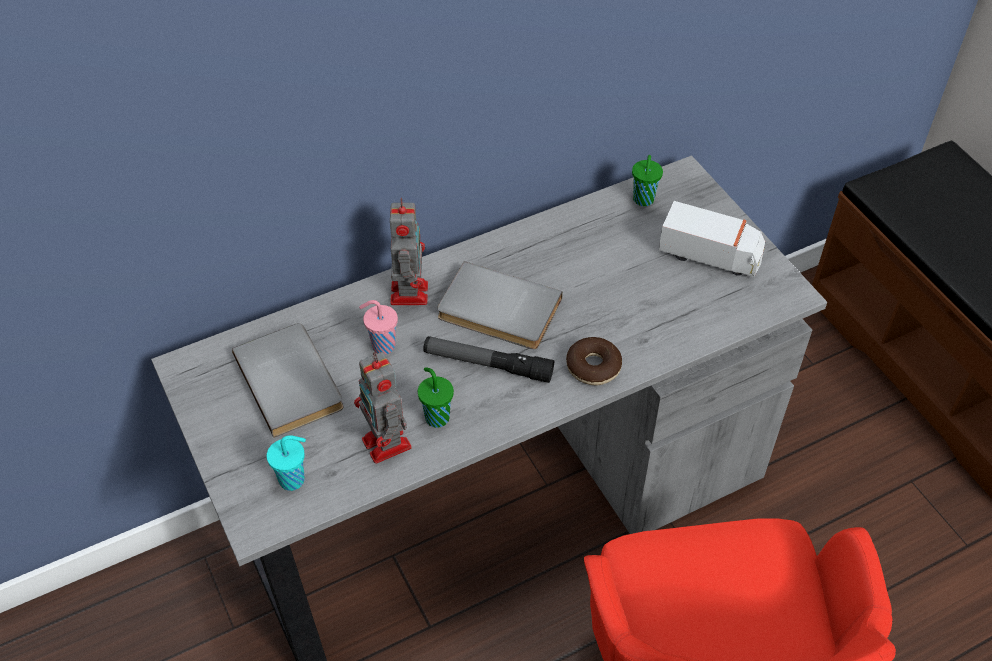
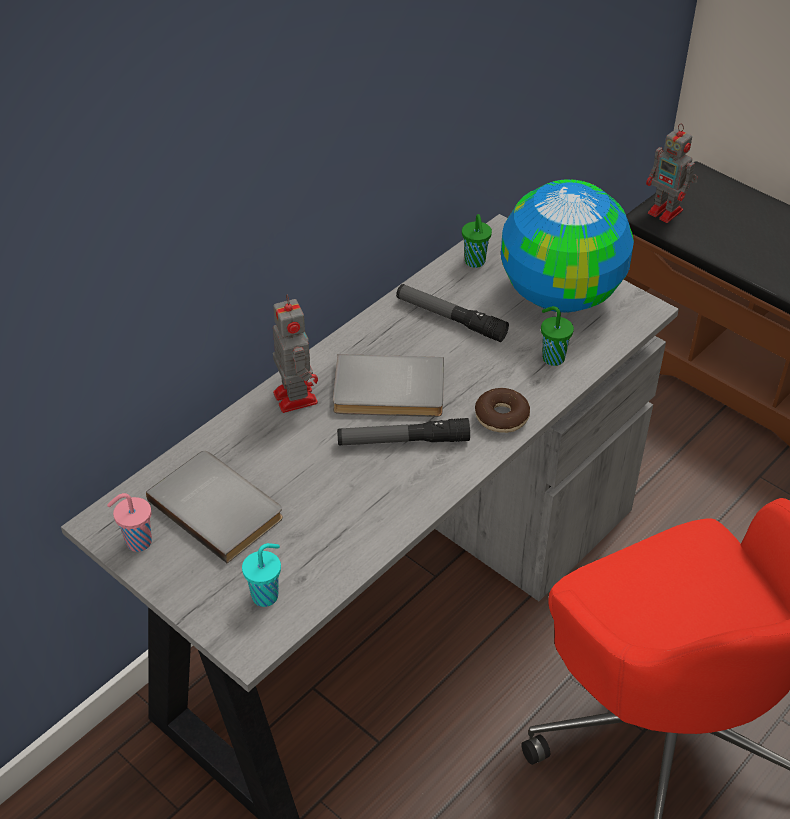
camera: 20 degrees left, 5 degrees down
toy robot [354,352,412,464] -> toy robot moved to [646,123,698,223]
pink cup [359,300,398,354] -> pink cup moved to [107,493,152,552]
green cup [418,367,454,428] -> green cup moved to [541,306,574,366]
toy truck [659,201,765,277] -> globe [501,179,634,313]
none -> flashlight [396,284,509,342]

